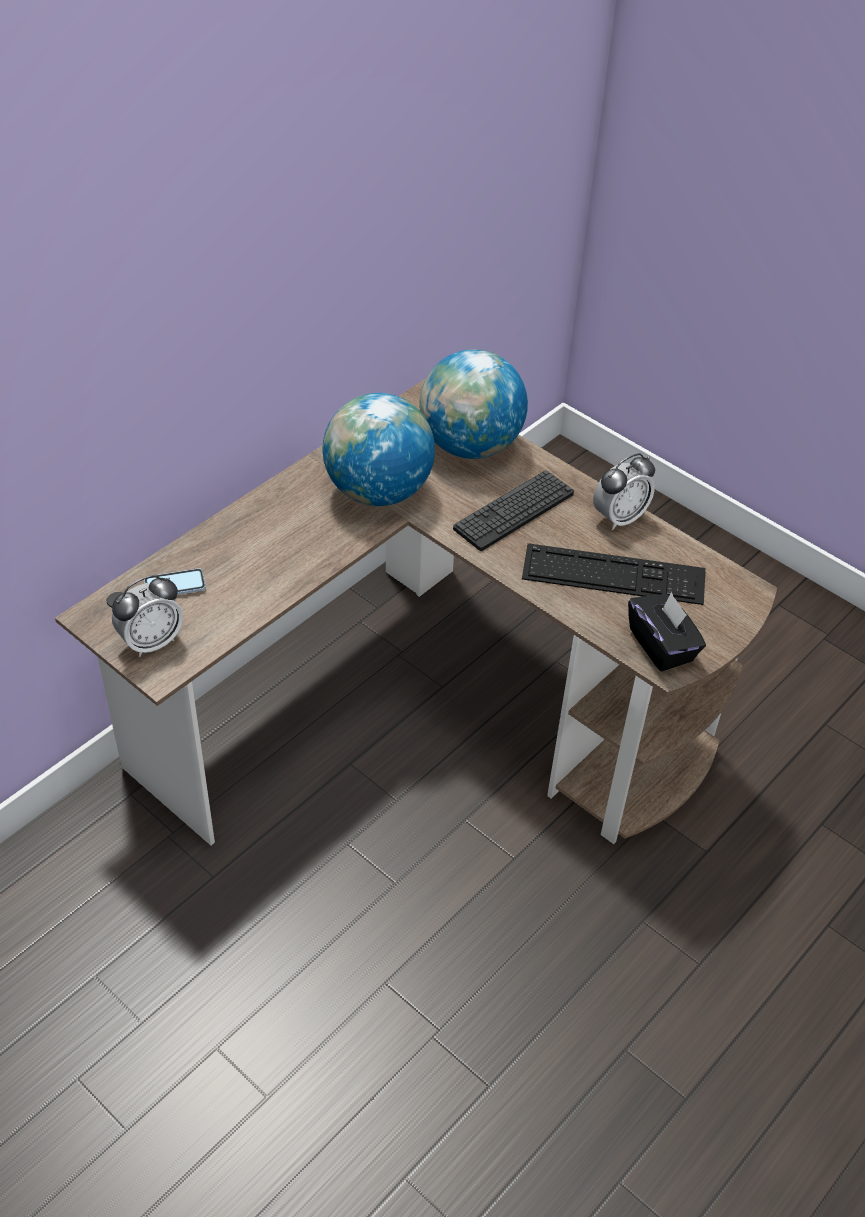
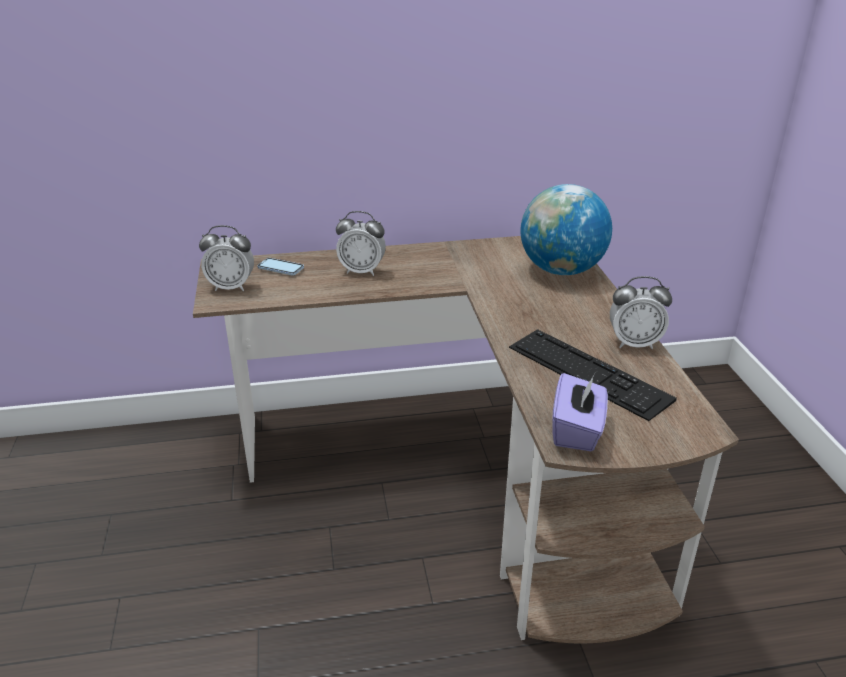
camera: 40 degrees right, 15 degrees down
globe [322,393,435,506] -> none
keyboard [453,470,574,551] -> none
black tissue box [628,592,706,671] -> purple tissue box [552,373,608,451]
none -> alarm clock [336,211,386,276]

